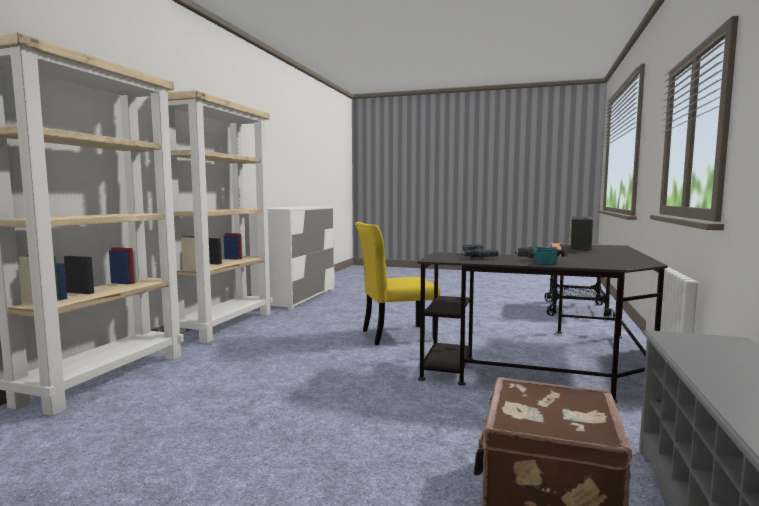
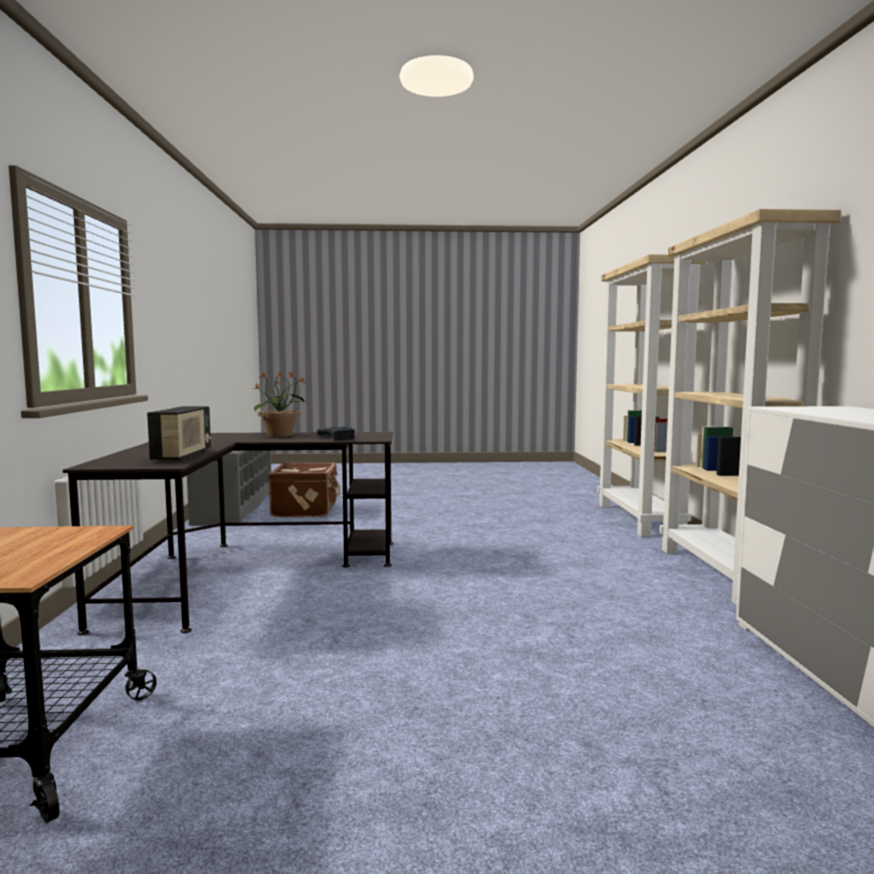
camera: 160 degrees right, 0 degrees up
yellow chair [355,222,440,345] -> none
power drill [513,246,558,265] -> potted plant [253,371,309,437]

